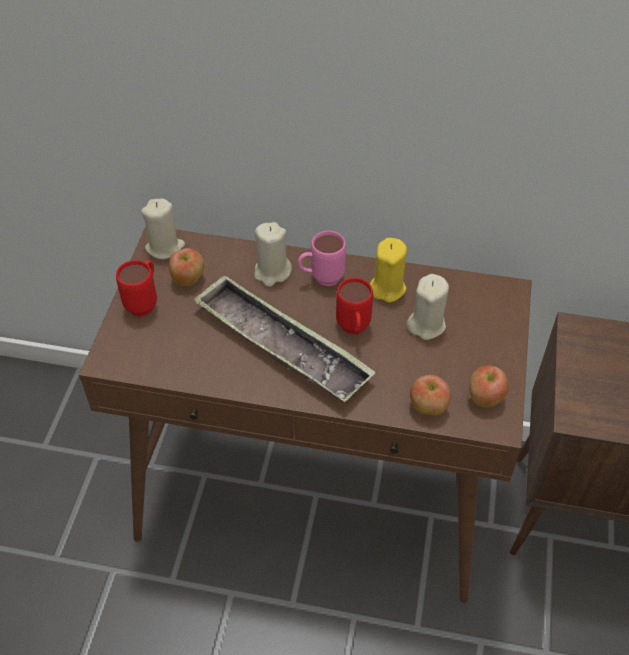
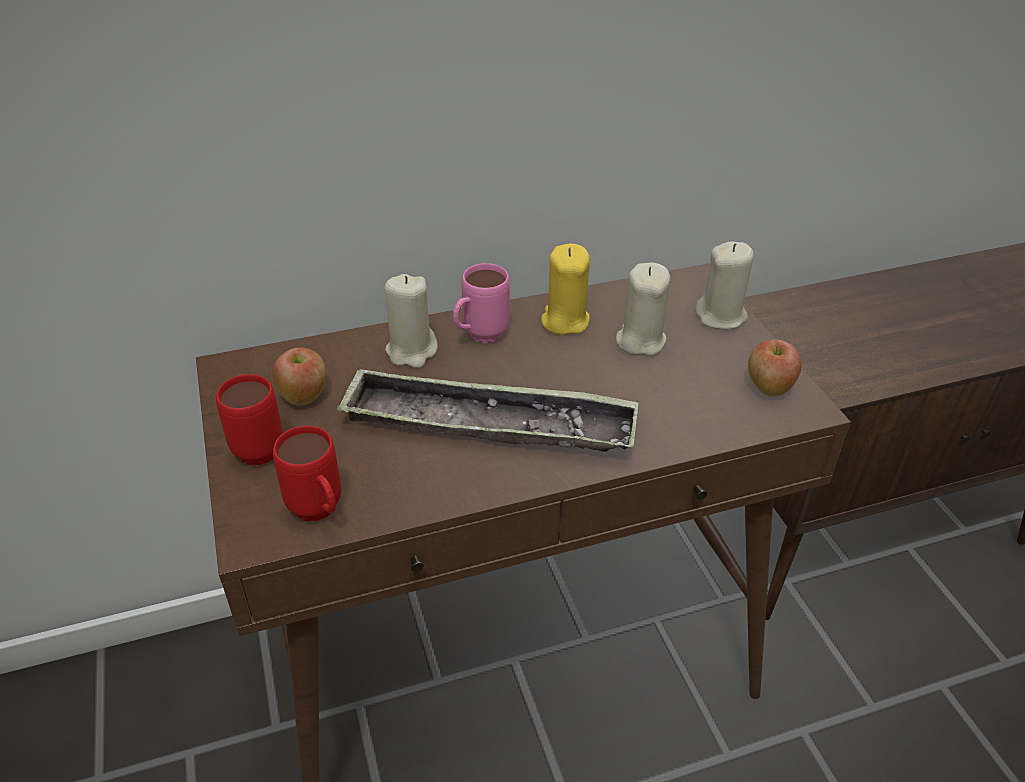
camera: 30 degrees left, 10 degrees down
beige candle [141,199,185,259] -> beige candle moved to [695,241,754,330]
red mug [336,278,373,334] -> red mug moved to [273,426,341,521]
apple [410,374,451,415] -> none

